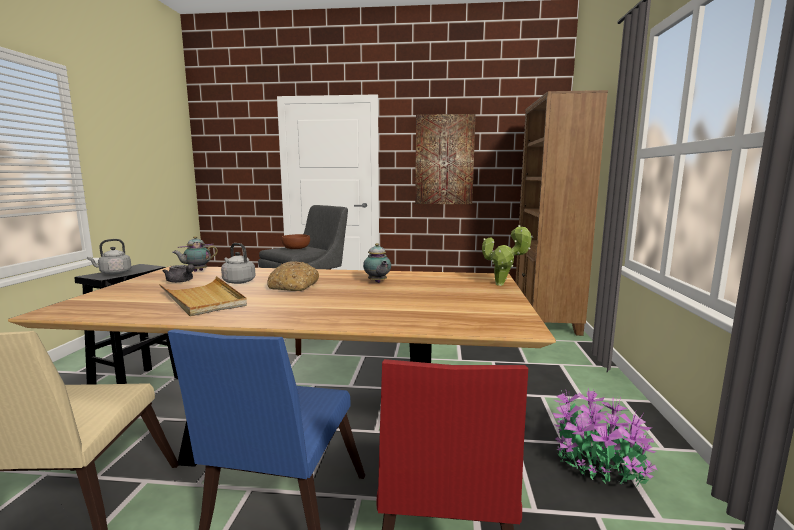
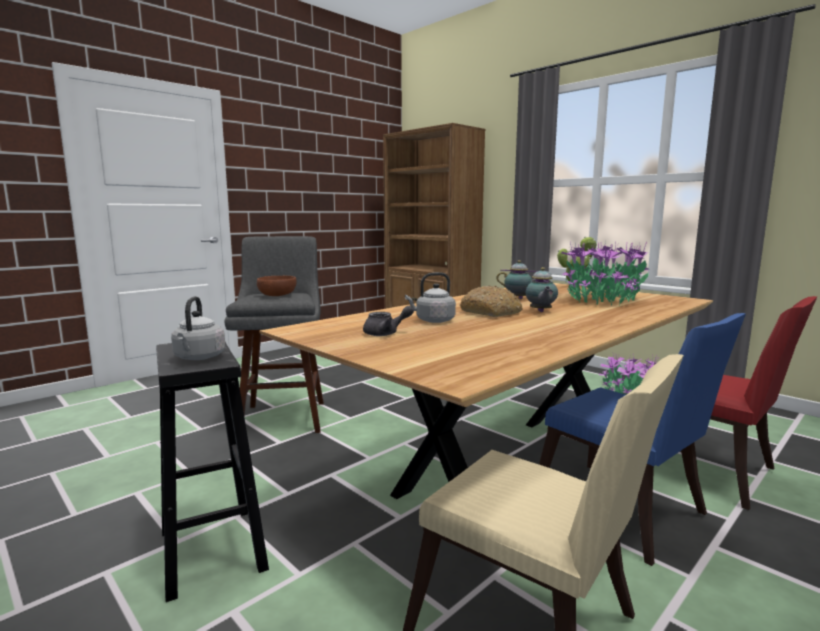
camera: 50 degrees left, 0 degrees up
beige tray [159,276,247,316] -> none
teapot [172,236,218,272] -> teapot moved to [526,267,558,312]
picture [415,114,476,204] -> none
none -> potted plant [561,241,652,305]

